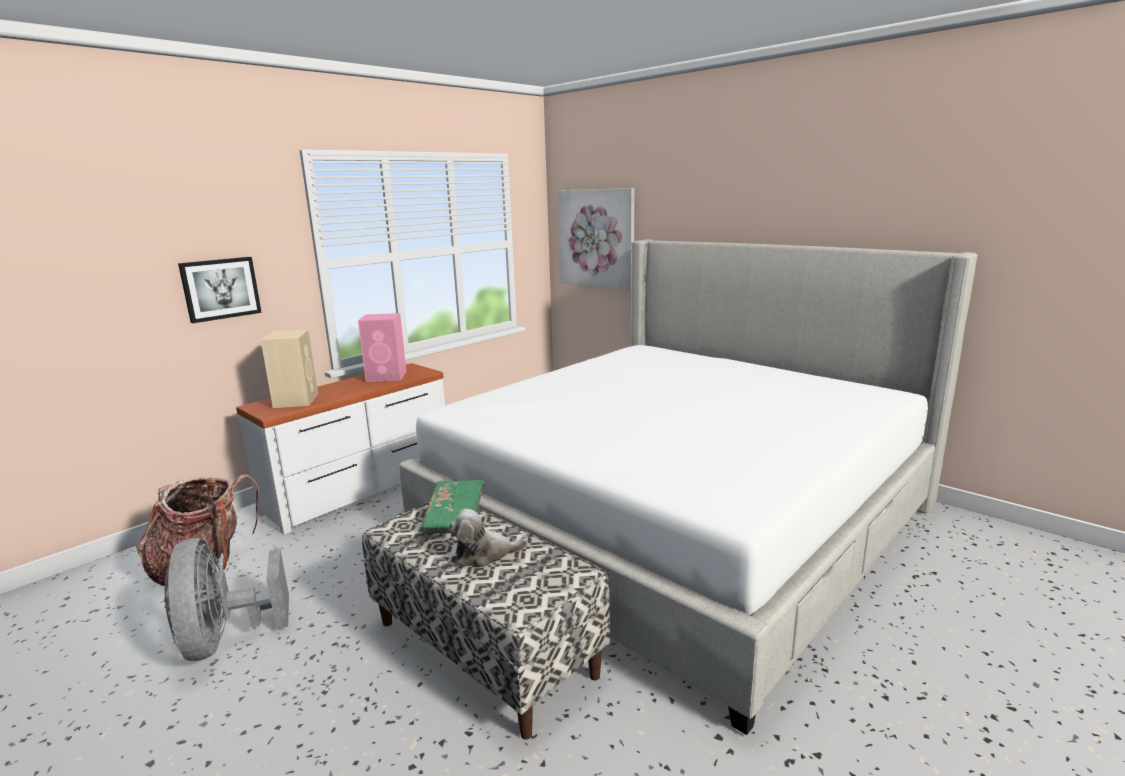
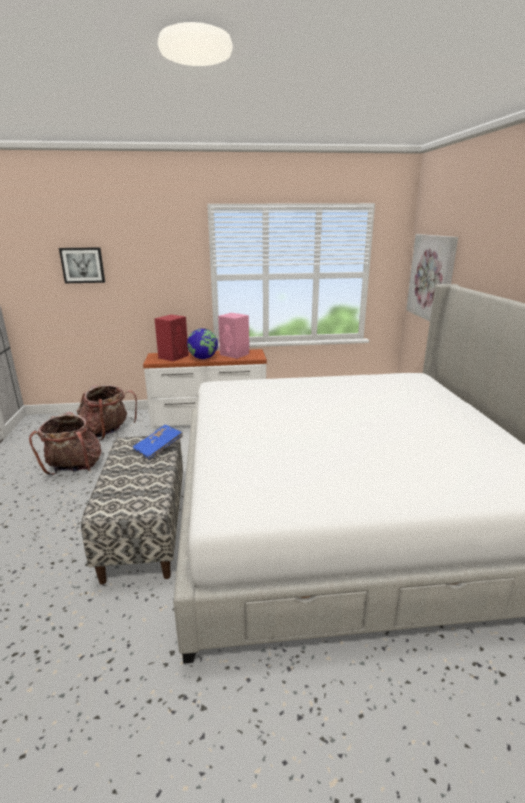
camera: 40 degrees right, 5 degrees up
grey fan [164,538,289,661] -> backpack [29,412,101,475]
picture [178,257,262,323] -> picture moved to [59,247,105,283]
beige speaker [261,329,318,408] -> red speaker [154,315,189,361]
green book [421,480,484,534] -> blue book [133,425,183,460]
plush toy [449,509,528,567] -> none
none -> globe [187,328,218,359]

